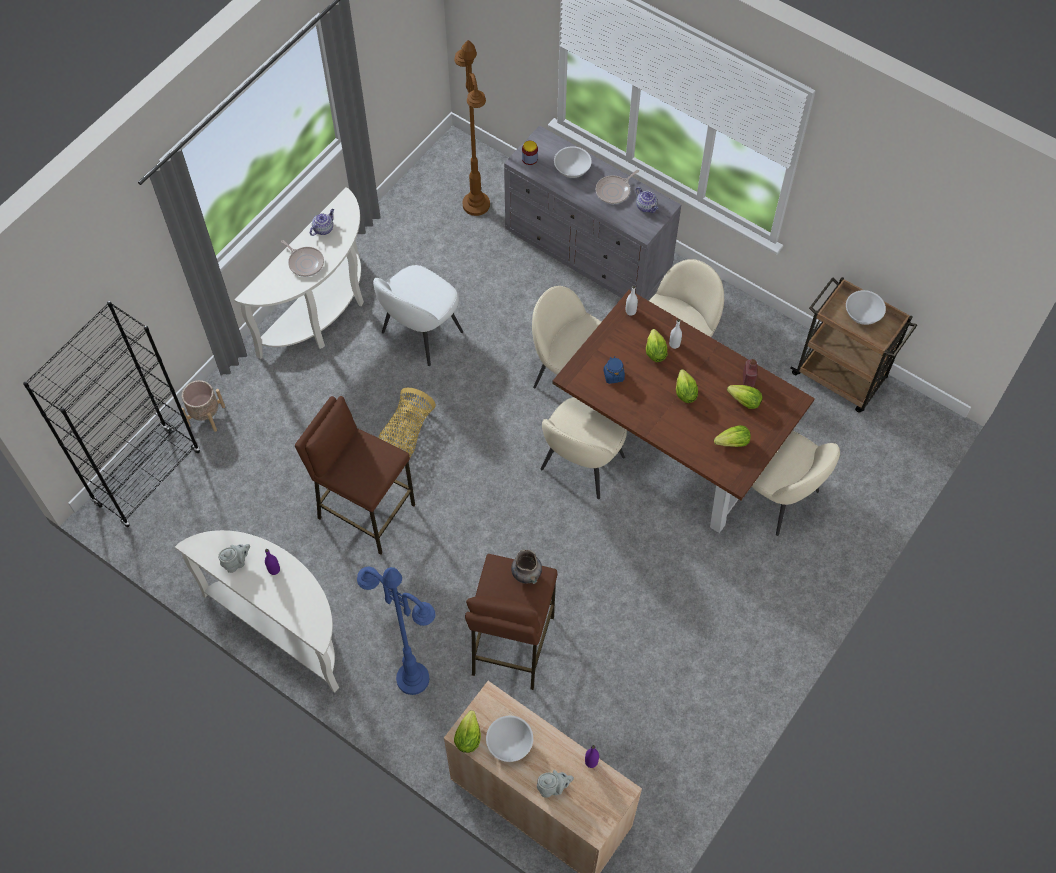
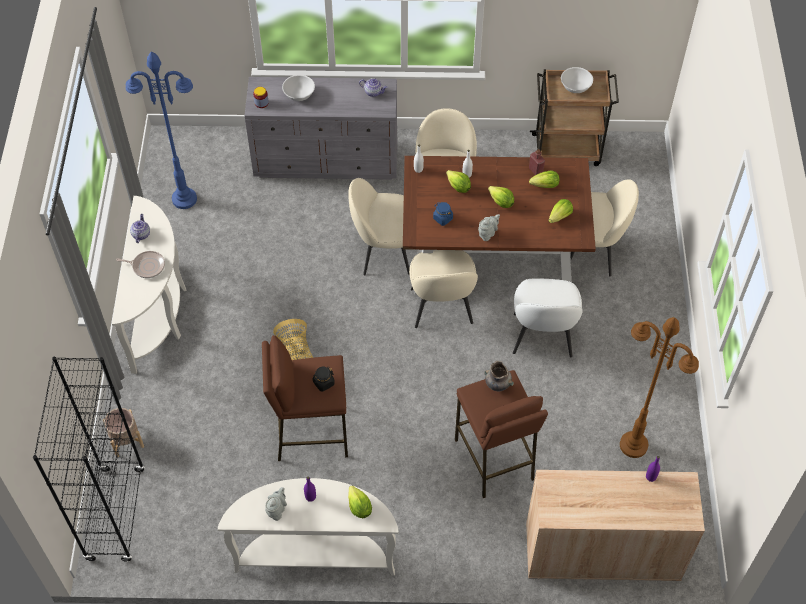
camera: 35 degrees left, 5 degrees down
blue floor lamp [357,567,435,695] -> blue floor lamp moved to [125,51,197,209]
white chair [373,265,463,366] -> white chair moved to [513,279,583,357]
brown floor lamp [454,40,490,216] -> brown floor lamp moved to [620,317,699,458]
lettuce [454,710,481,753] -> lettuce moved to [348,485,372,518]
white bowl [486,716,533,762] -> none
grey teapot [537,770,574,798] -> grey teapot moved to [478,214,500,241]
frying pan [596,170,639,204] -> none
none -> black jar [312,367,335,392]

